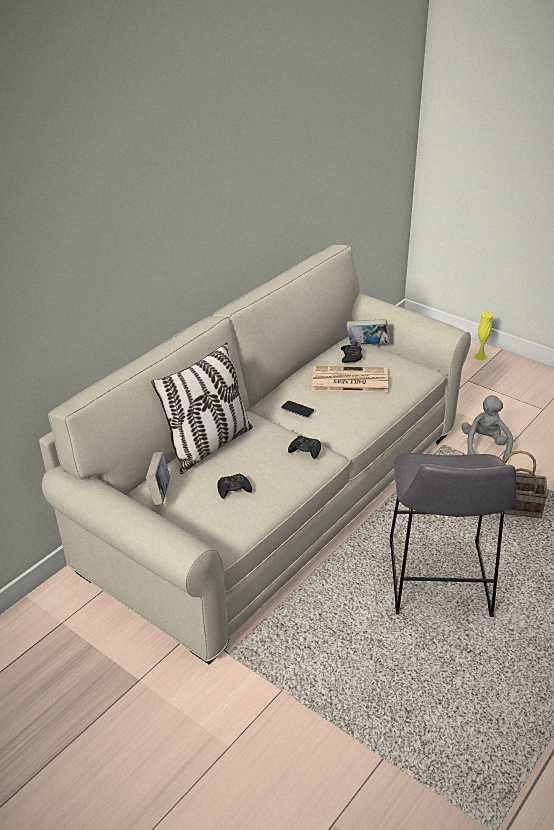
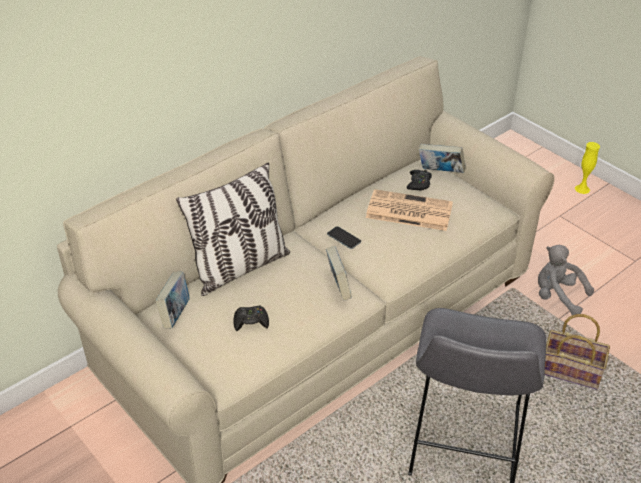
camera: 10 degrees right, 5 degrees up
black game controller [288,436,321,459] -> book [326,246,352,301]
grey plush toy [462,395,513,462] -> grey plush toy turned 75 degrees counterclockwise [538,245,594,315]

